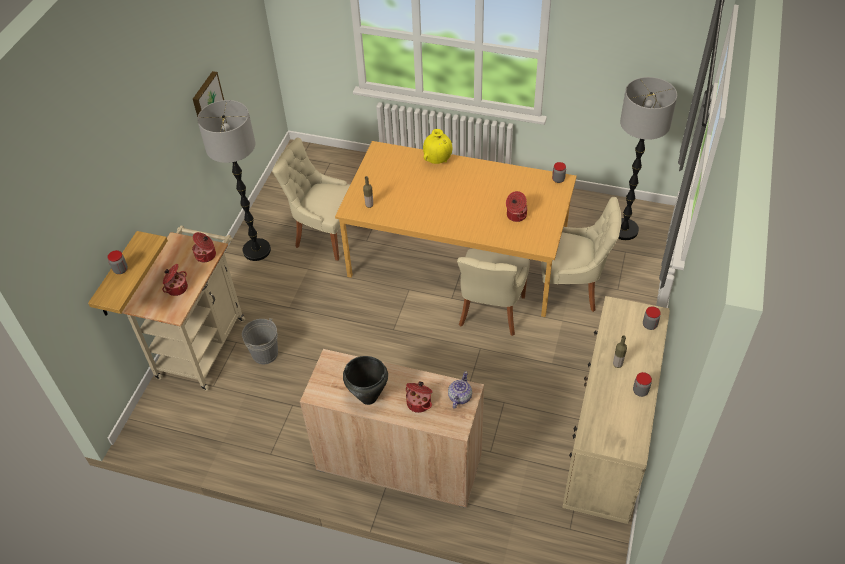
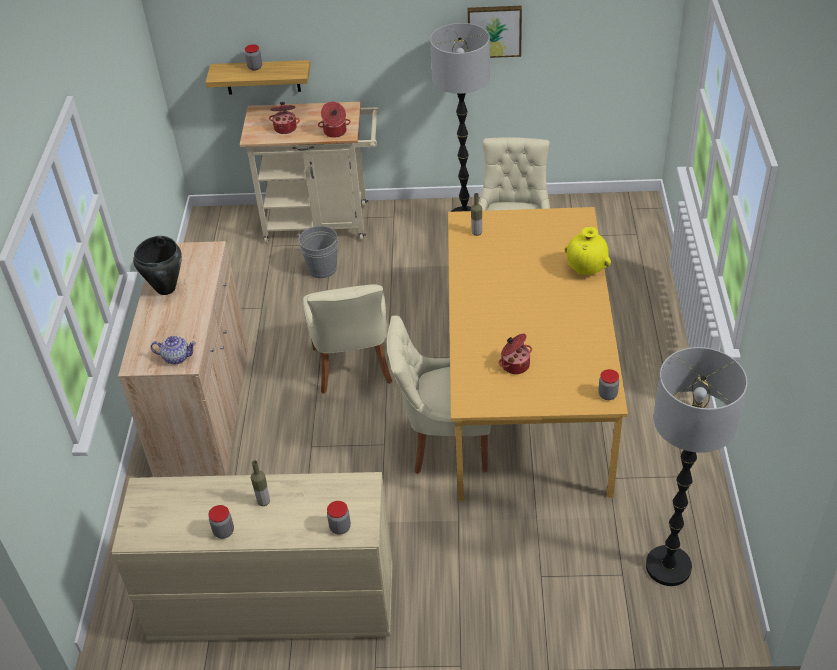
camera: 75 degrees right, 5 degrees down
cooking pot [406,381,433,413] -> none
beige chair [541,197,621,312] -> beige chair moved to [303,284,392,394]

